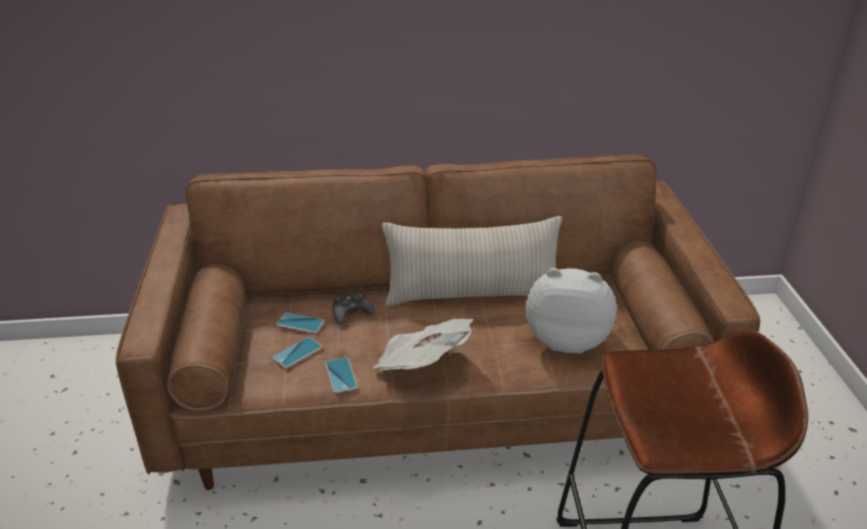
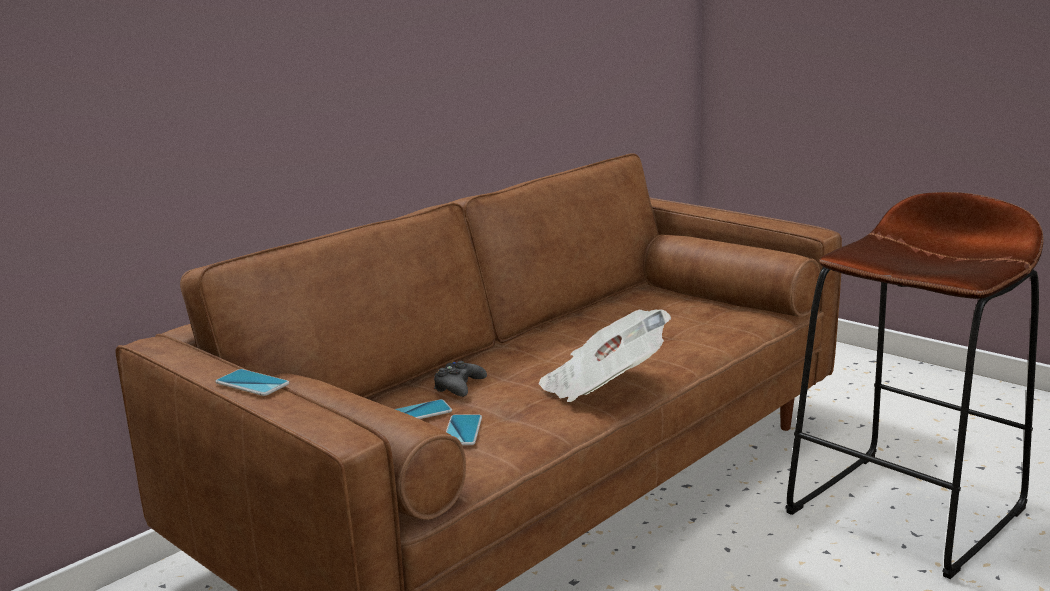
camera: 40 degrees left, 15 degrees down
phone [325,357,358,393] -> phone moved to [216,369,289,396]
beige pillow [382,216,562,306] -> none
plush toy [526,268,617,354] -> none

